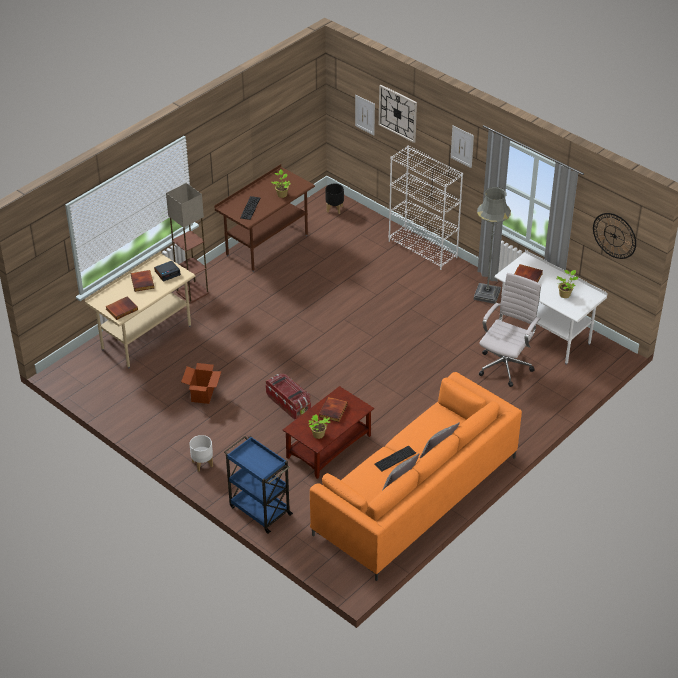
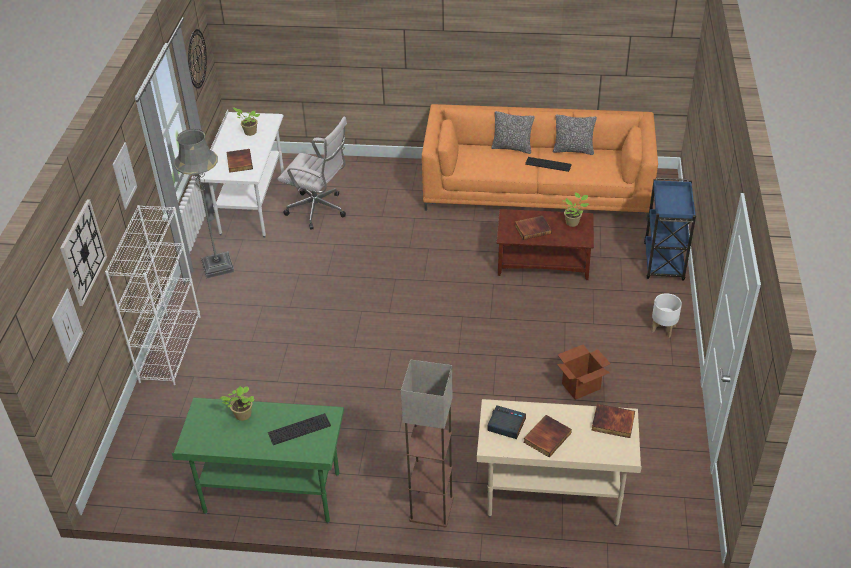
camera: 125 degrees left, 0 degrees up
brown desk [214,164,315,272] -> green desk [172,398,344,524]
storage box [266,374,311,420] -> none
black planter [325,184,344,214] -> none
white office chair [479,273,541,387] -> white office chair turned 150 degrees counterclockwise [278,117,347,230]

